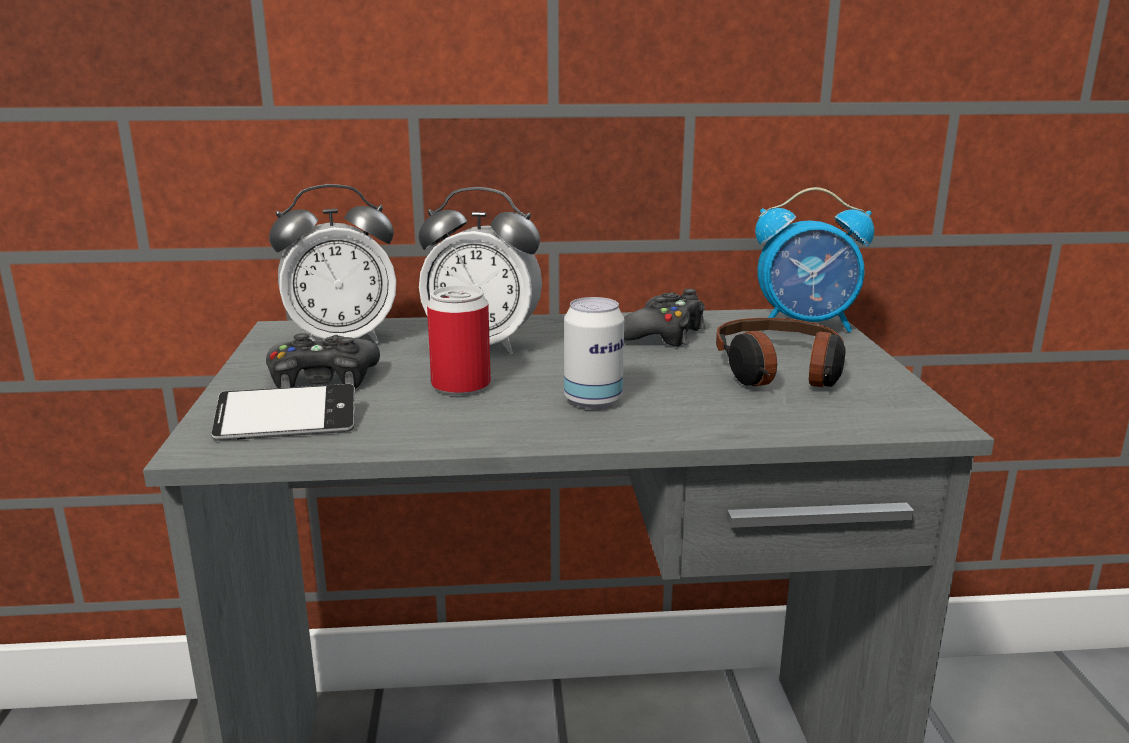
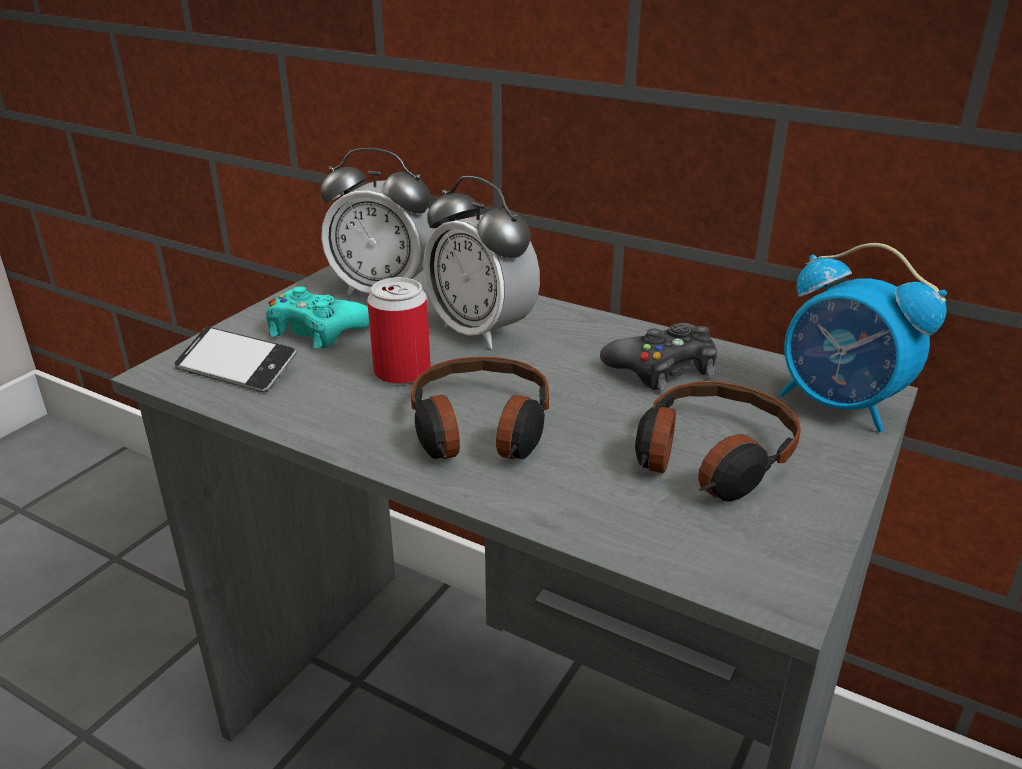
camera: 35 degrees right, 10 degrees up
black game controller [266,333,380,389] -> turquoise game controller [266,286,370,349]
can [564,297,624,409] -> headphones [411,357,549,459]

